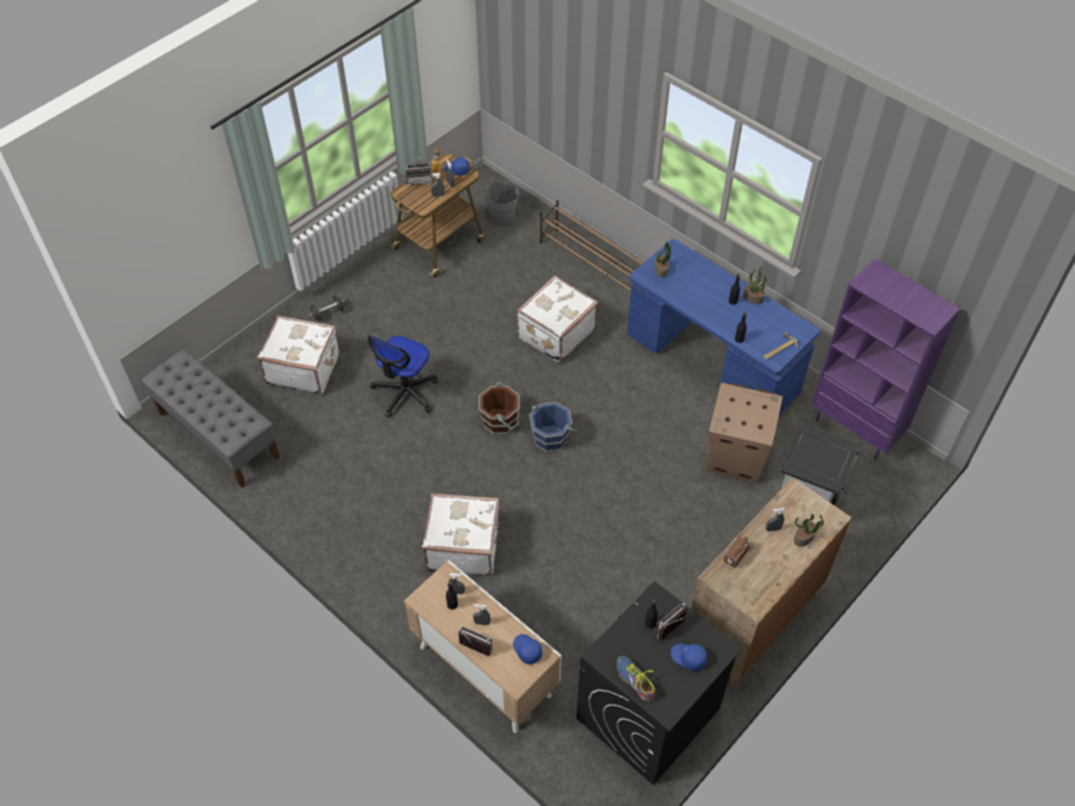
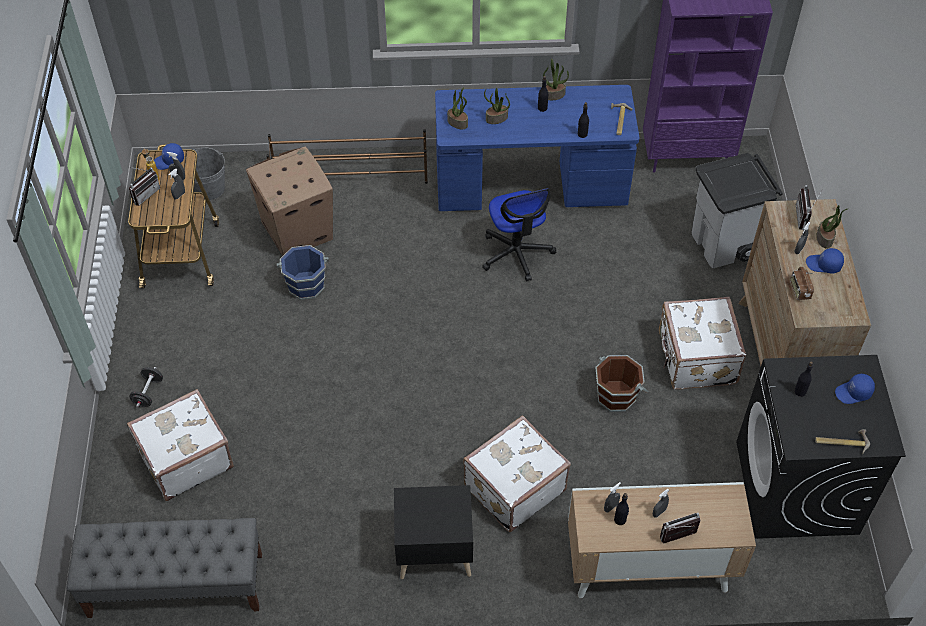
camera: 45 degrees left, 0 degrees up
office chair [367,334,438,418] -> office chair moved to [482,188,556,282]
brown bucket [479,382,520,434] -> brown bucket moved to [595,355,648,412]
blue cap [513,634,542,665] -> blue cap moved to [806,248,844,273]
white suitcase [516,275,598,363] -> white suitcase moved to [659,297,746,389]
blue bucket [529,402,577,452] -> blue bucket moved to [277,245,329,300]
shoe [617,656,658,701] -> hammer [815,429,870,455]
radio [655,603,687,641] -> radio moved to [796,185,823,230]
cardboard box [706,383,783,484] -> cardboard box moved to [246,146,333,256]
none -> black nightstand [394,485,473,579]
none -> potted plant [484,88,510,124]

